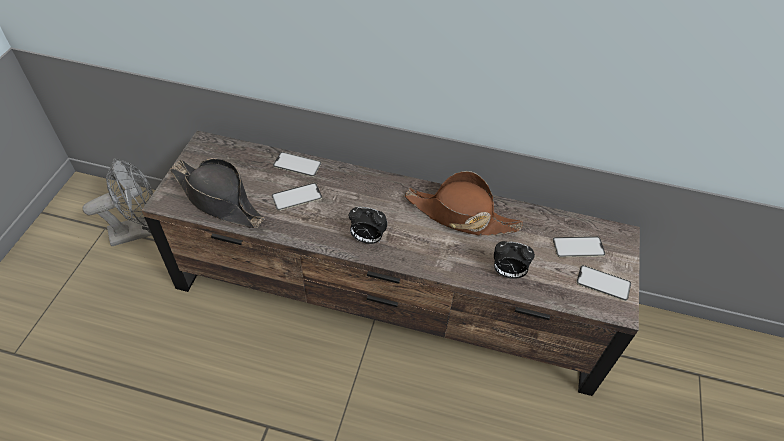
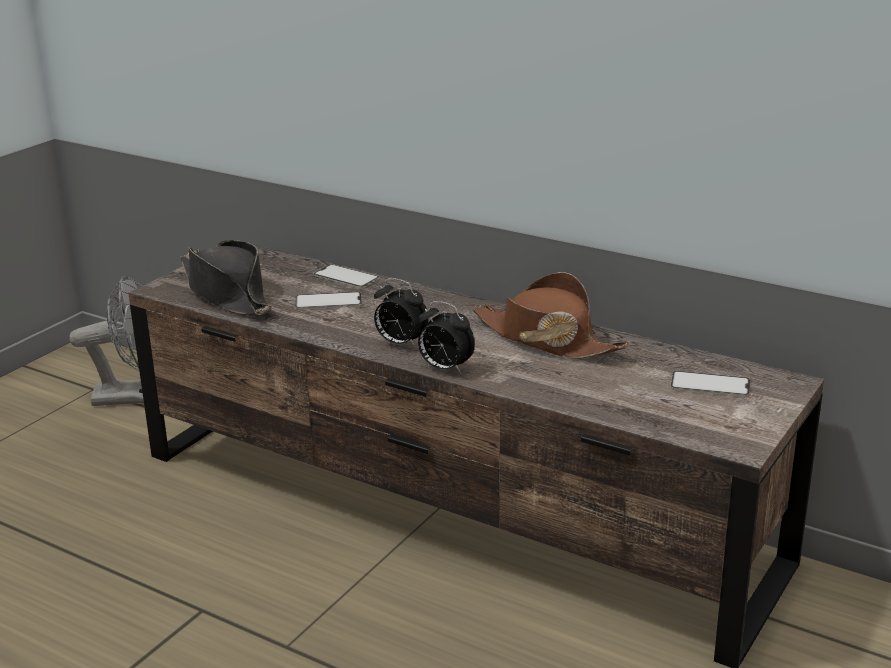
camera: 20 degrees right, 25 degrees down
alarm clock [494,241,535,279] -> alarm clock moved to [418,301,475,374]
phone [576,265,631,301] -> none

